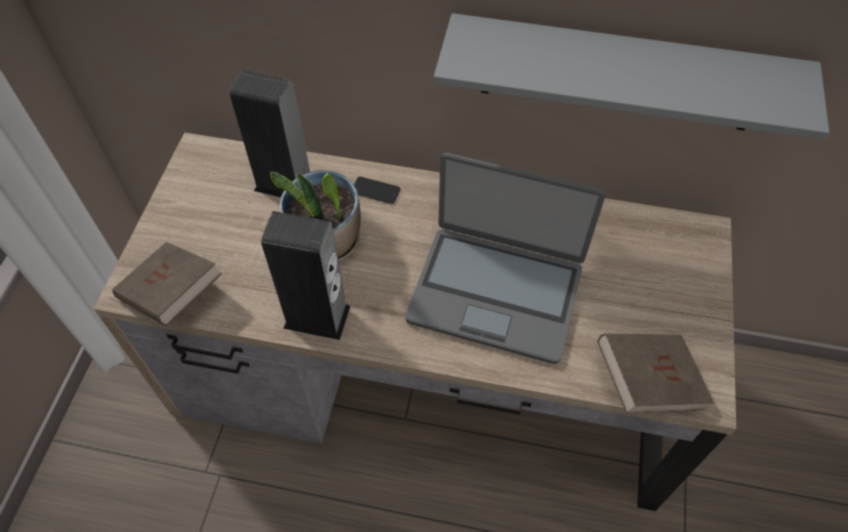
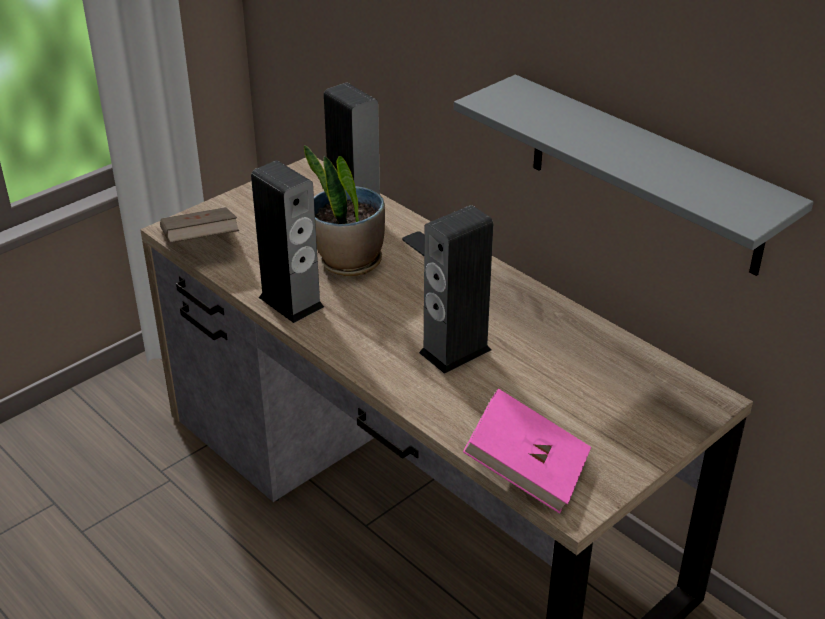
camera: 35 degrees right, 20 degrees down
laptop [405,153,606,364] -> speaker [419,205,493,374]
brown book [597,333,714,413] -> pink book [463,389,591,513]

